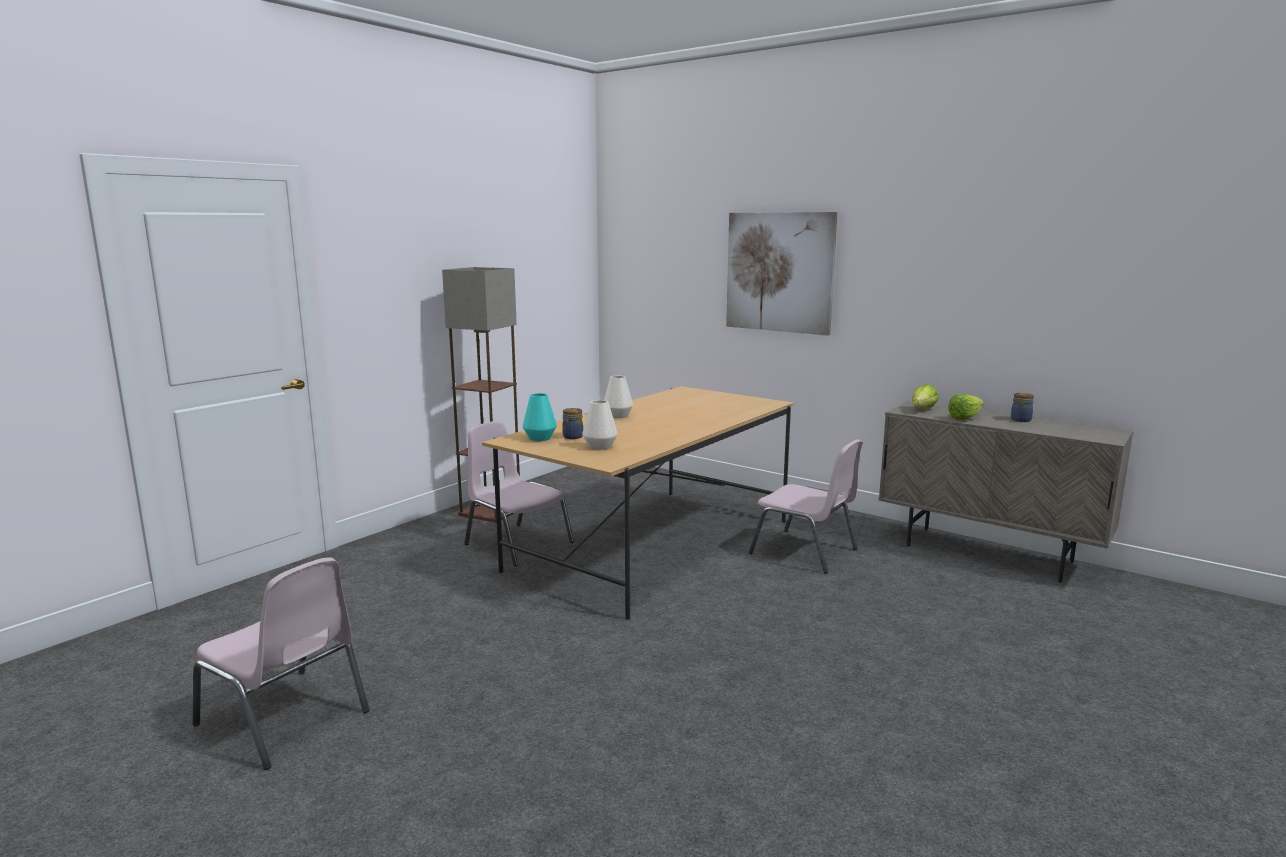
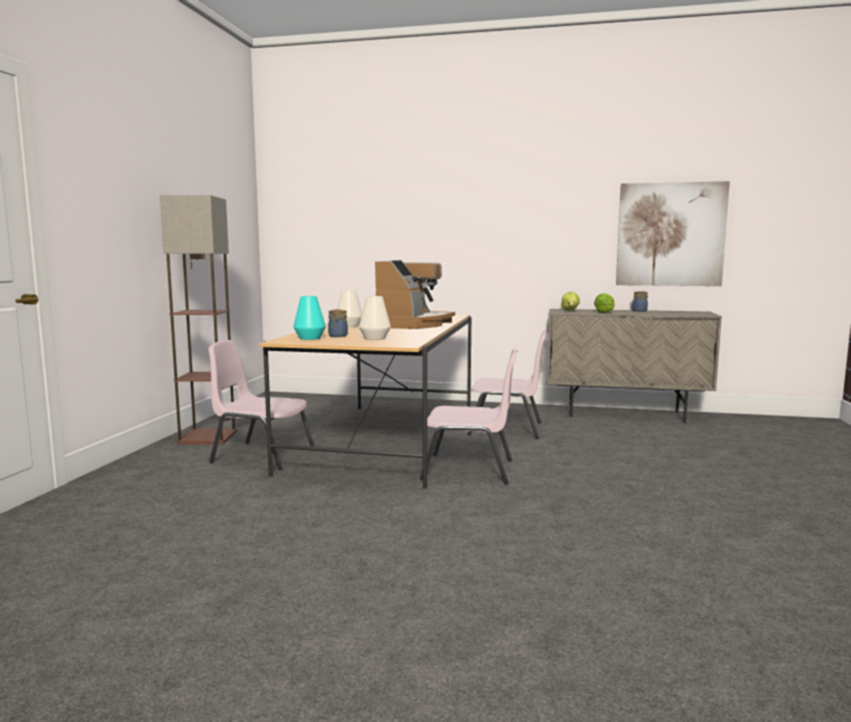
camera: 25 degrees left, 5 degrees down
pink chair [193,557,369,770] -> pink chair moved to [420,349,518,485]
picture [726,212,838,336] -> picture moved to [616,181,730,286]
none -> coffee machine [375,260,455,329]

